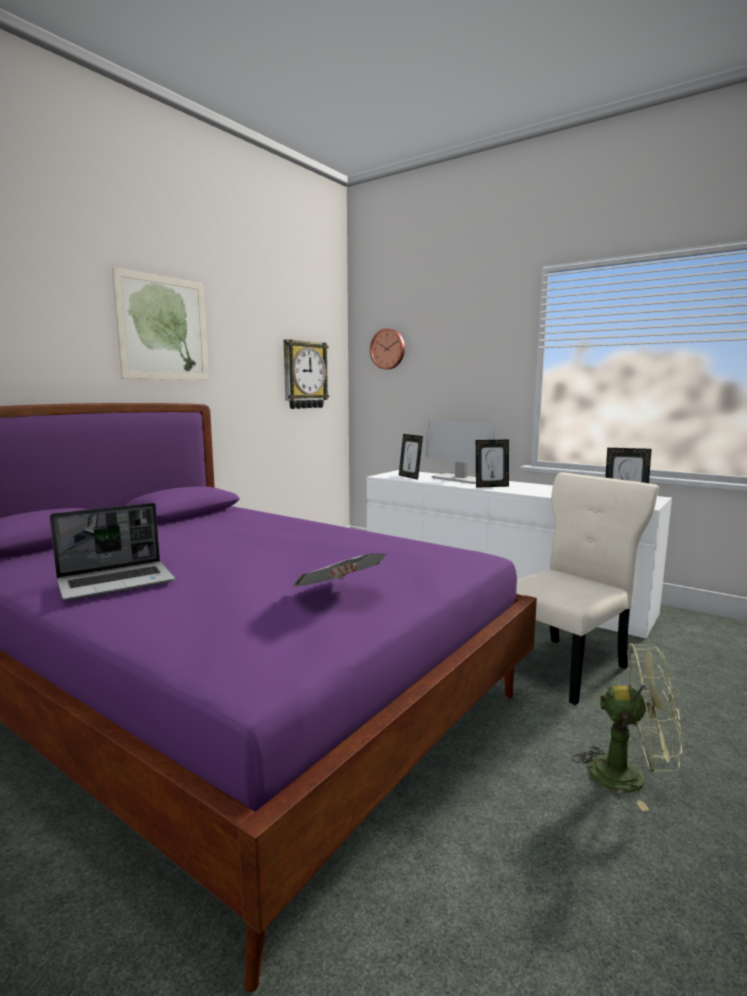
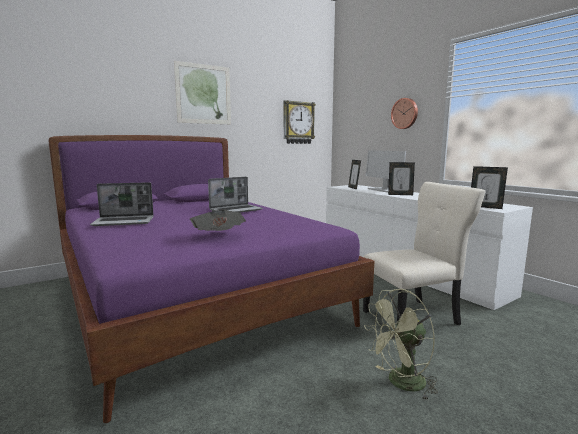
camera: 20 degrees right, 0 degrees up
wall clock [370,328,405,369] -> wall clock moved to [391,98,418,129]
green fan [572,643,682,811] -> green fan turned 120 degrees clockwise [364,289,438,400]
none -> laptop [208,177,263,213]

